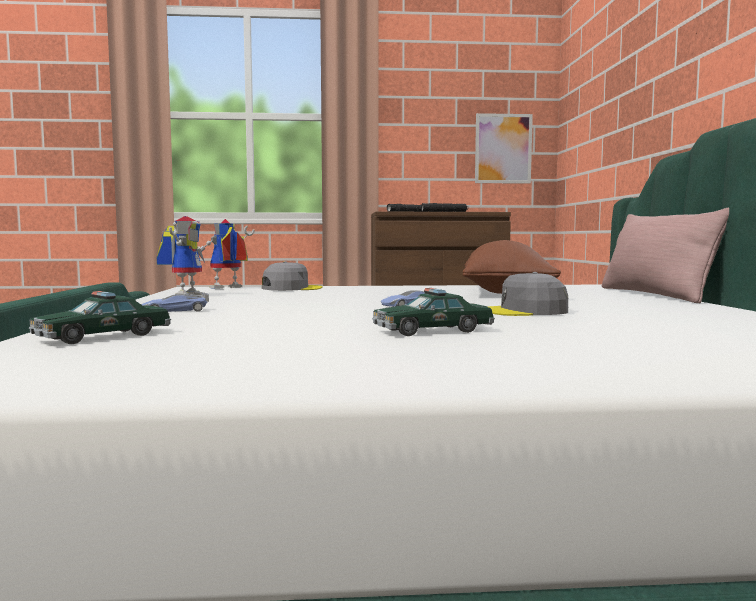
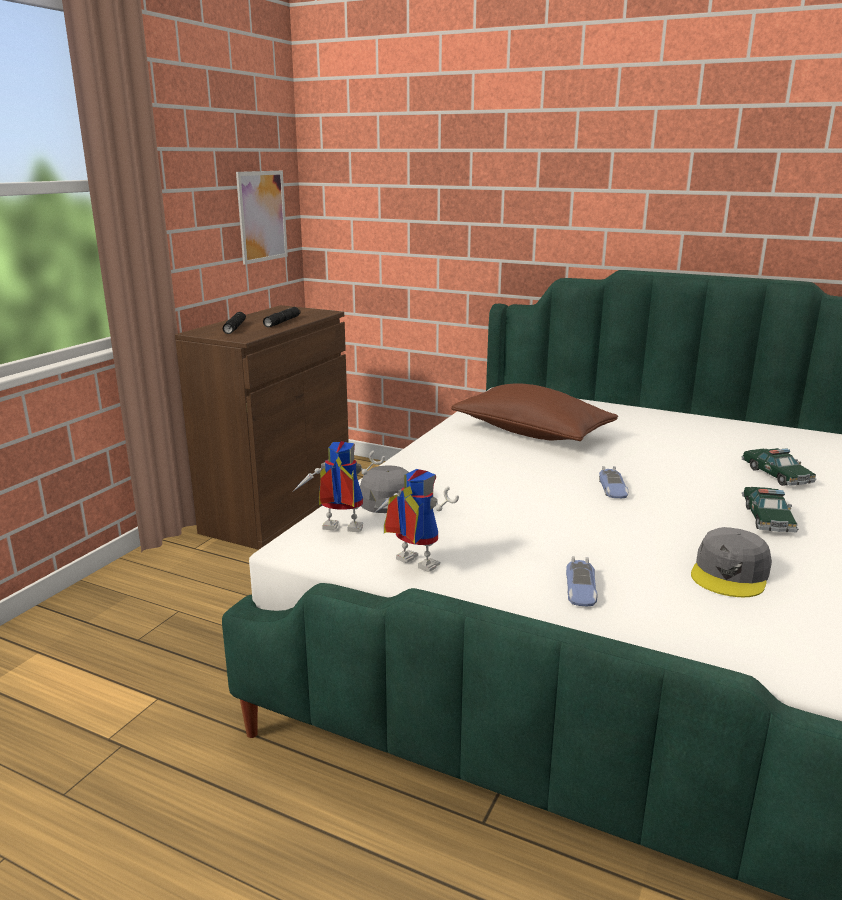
camera: 60 degrees left, 15 degrees up
toy car [29,291,171,344] -> toy car moved to [741,448,816,486]
toy robot [200,219,255,289] -> toy robot turned 105 degrees clockwise [292,441,385,532]
grey cap [489,272,568,316] -> grey cap moved to [691,527,772,597]
pink pillow [602,207,729,303] -> none

